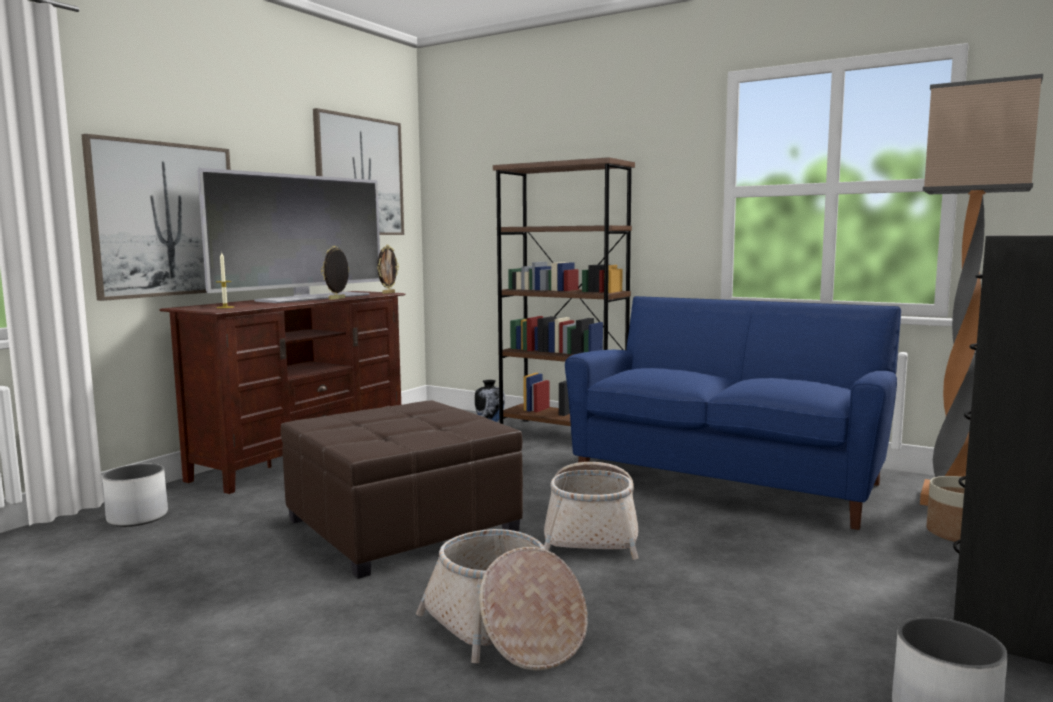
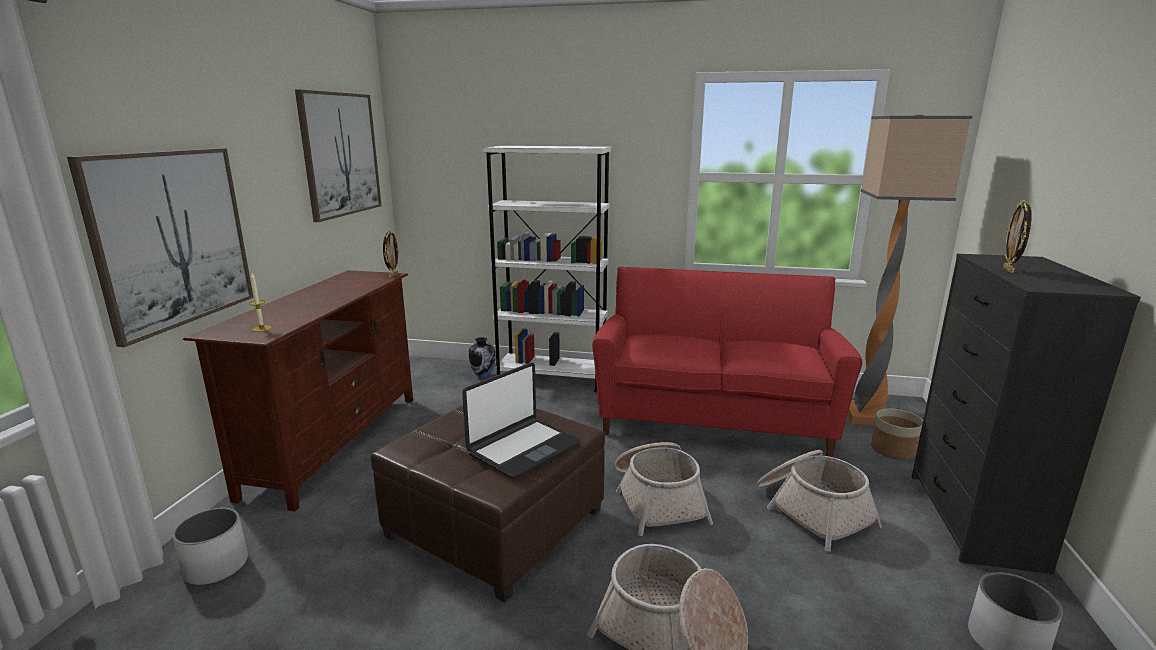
camera: 20 degrees left, 10 degrees up
television [197,168,380,303] -> none
picture frame [321,246,349,300] -> picture frame moved to [1003,200,1032,273]
brown bookcase [493,157,635,426] -> white bookcase [483,146,611,393]
blue sofa [565,296,901,530] -> red sofa [592,267,862,457]
none -> laptop [462,363,580,479]
none -> basket [757,450,882,552]

